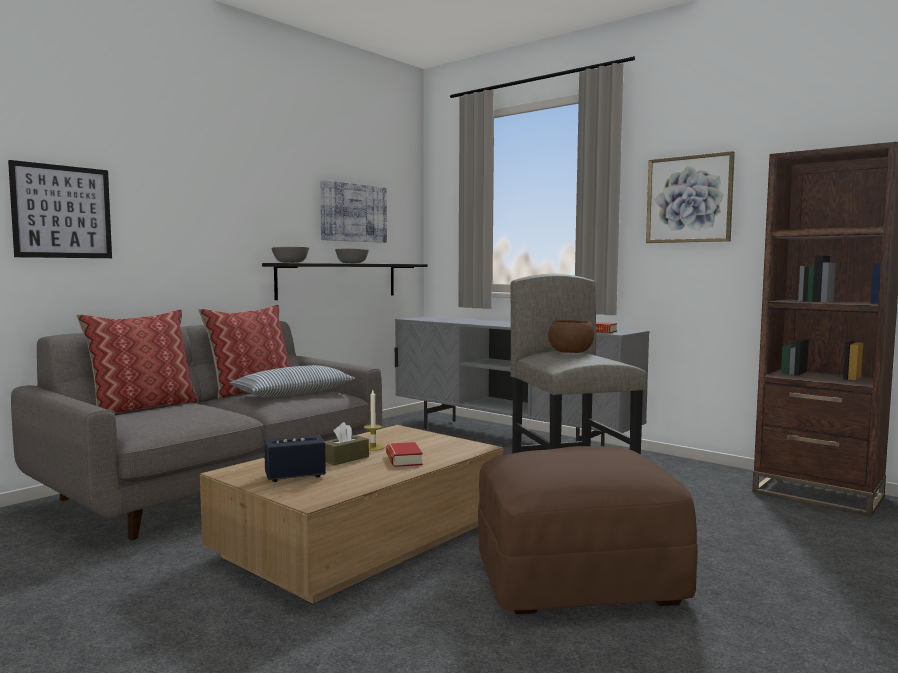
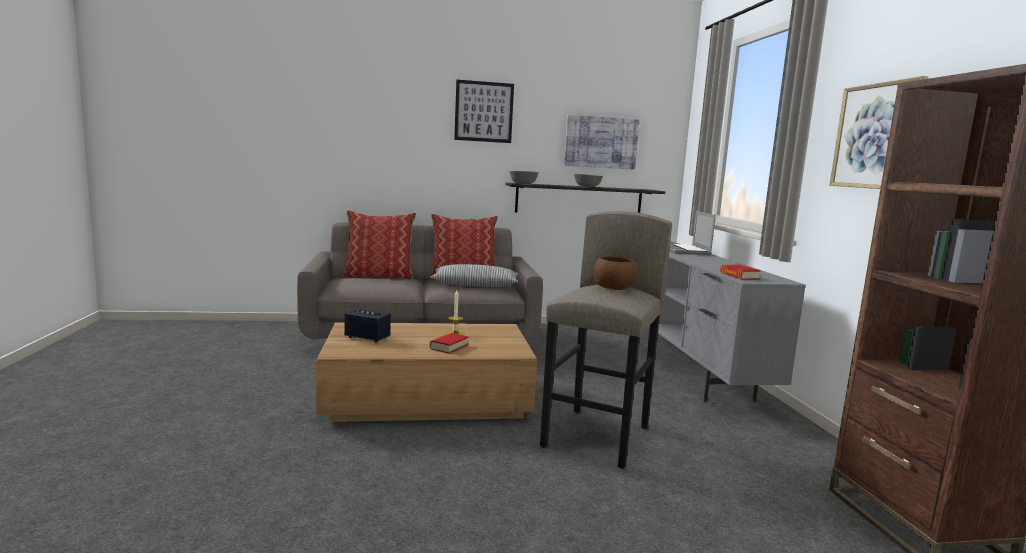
camera: 40 degrees right, 5 degrees up
picture [8,160,112,258] -> picture moved to [454,80,514,143]
brown tissue box [324,422,369,465] -> none
brown ottoman [478,446,698,614] -> none
none -> laptop [669,211,716,255]

